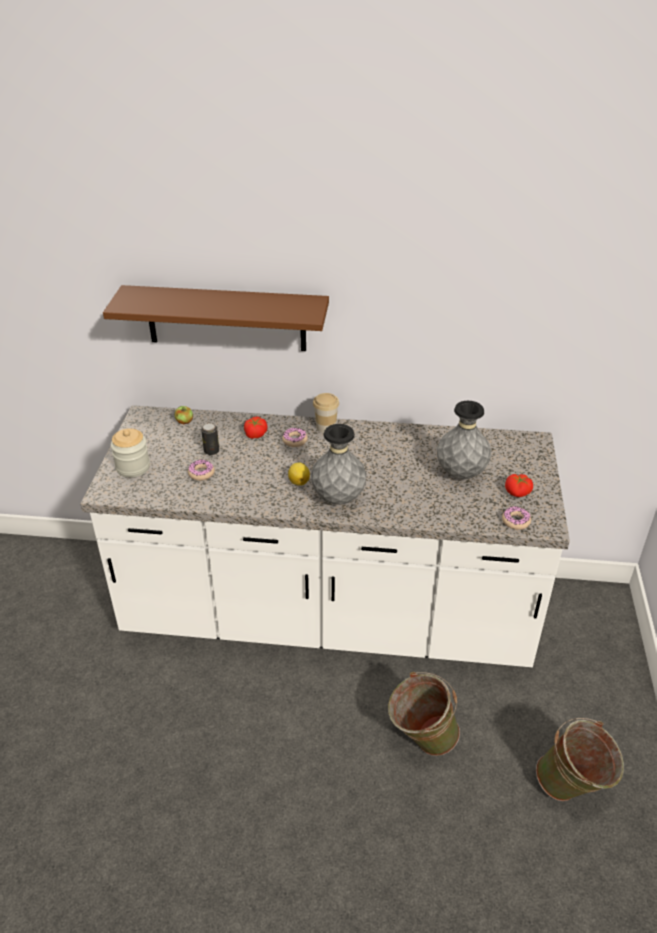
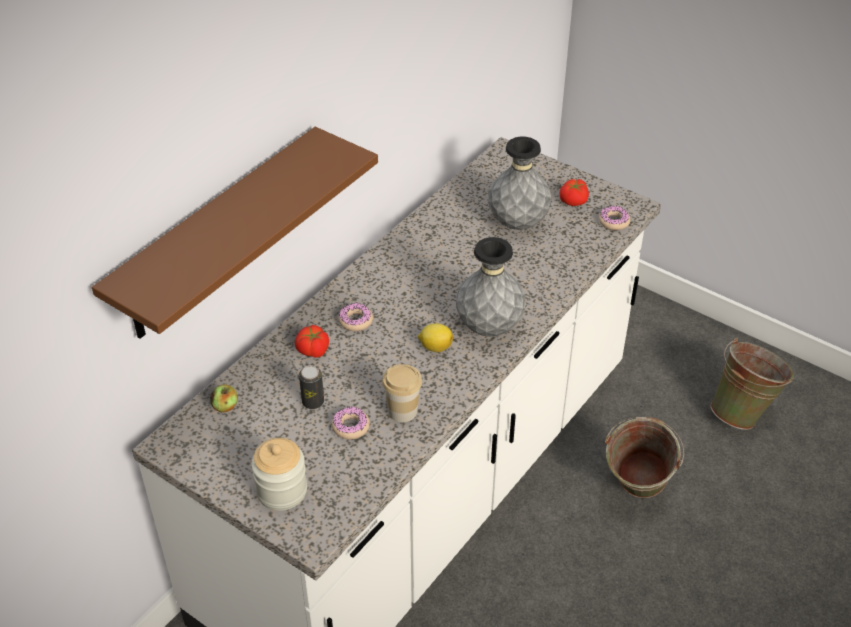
camera: 60 degrees left, 5 degrees up
cup [313,393,339,433] -> cup moved to [382,364,422,422]

